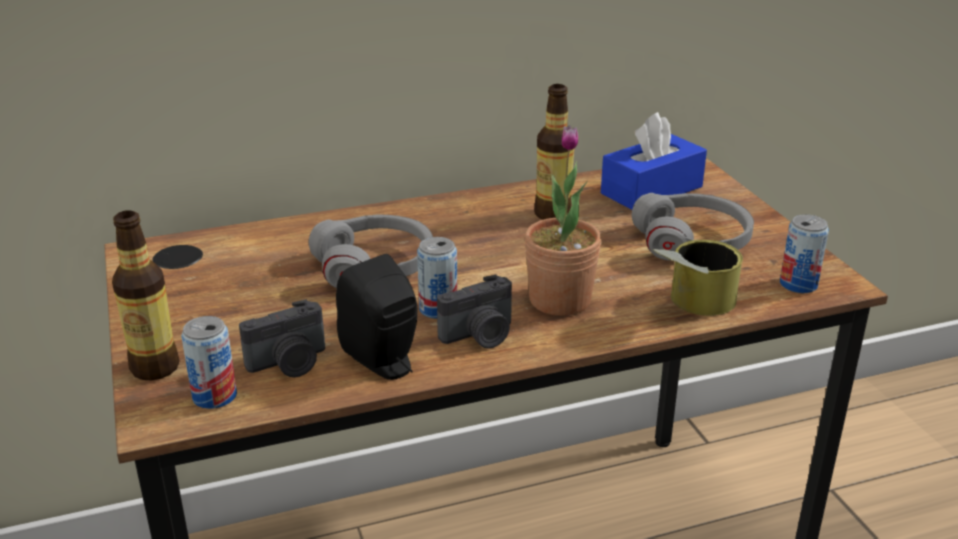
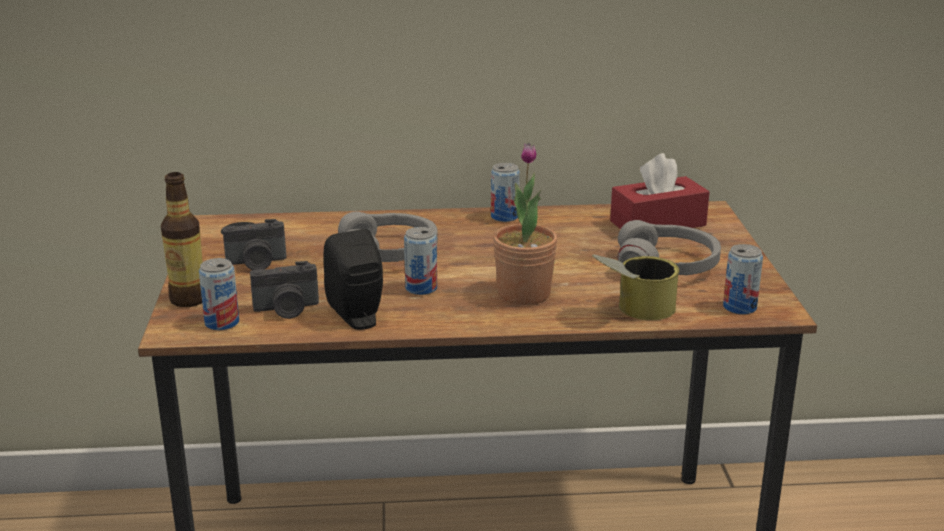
camera: 15 degrees right, 5 degrees down
camera [437,274,512,349] -> camera moved to [222,219,286,270]
bottle [534,84,574,220] -> none
blue tissue box [601,112,707,210] -> red tissue box [610,153,710,229]
none -> can [491,163,520,222]

